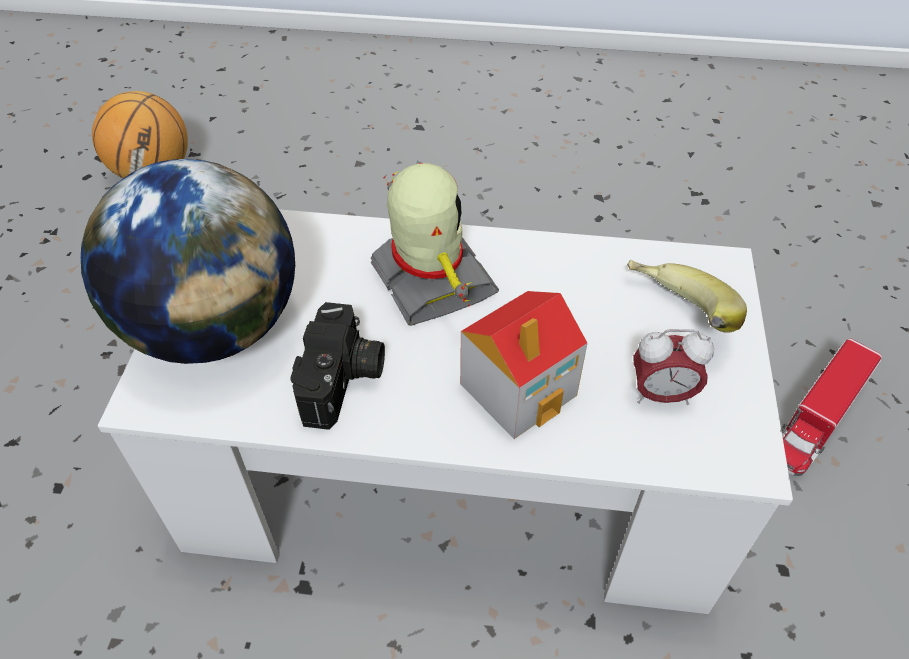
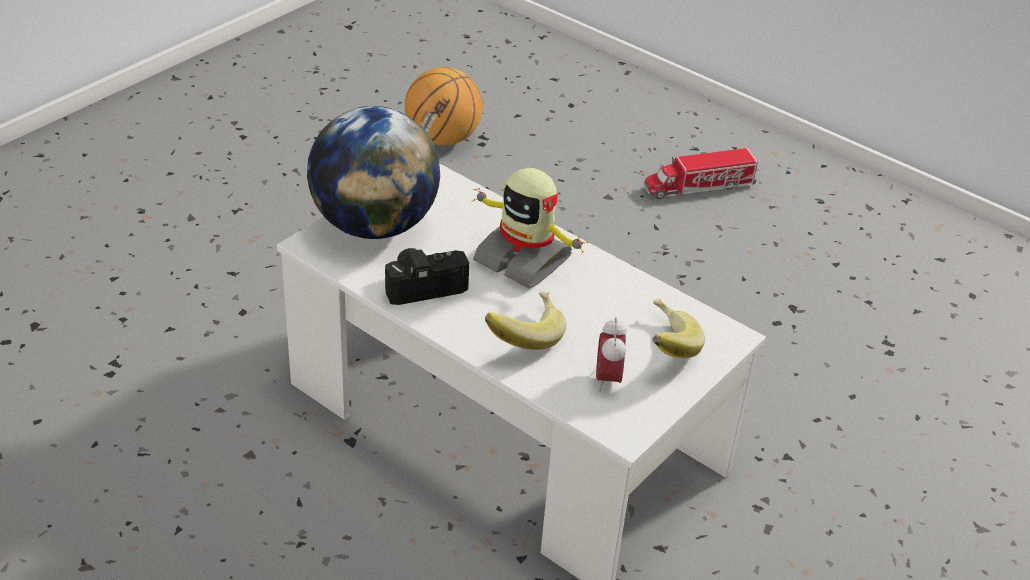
camera: 30 degrees right, 10 degrees down
camera [291,302,385,430] -> camera turned 150 degrees counterclockwise [385,248,469,305]
toy robot [371,163,499,326] -> toy robot turned 120 degrees clockwise [472,168,588,289]
toy house [460,291,588,439] -> banana [485,292,566,350]
alarm clock [633,329,714,405] -> alarm clock turned 60 degrees clockwise [596,317,627,391]
toy truck [781,338,882,476] -> toy truck moved to [644,148,758,199]

